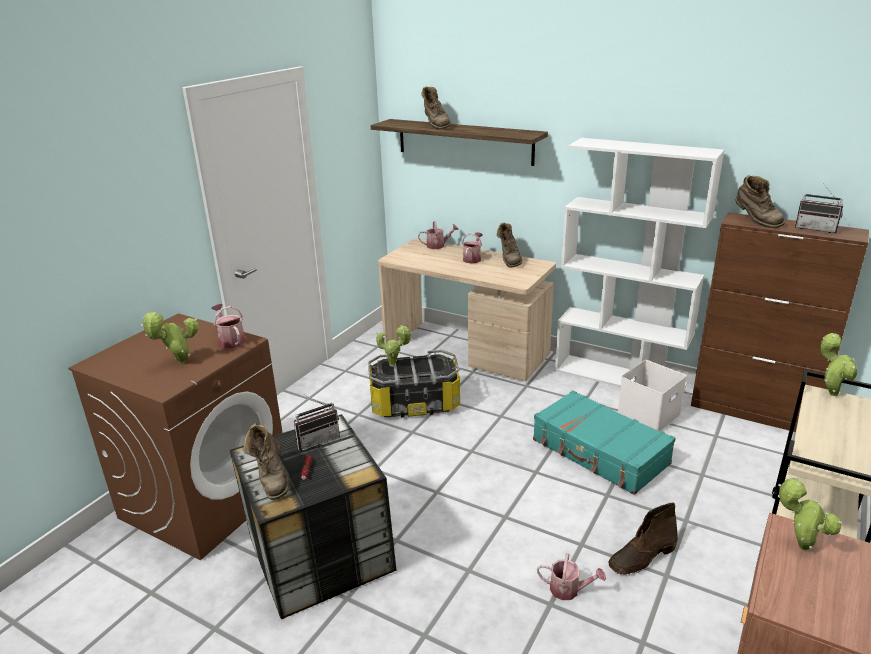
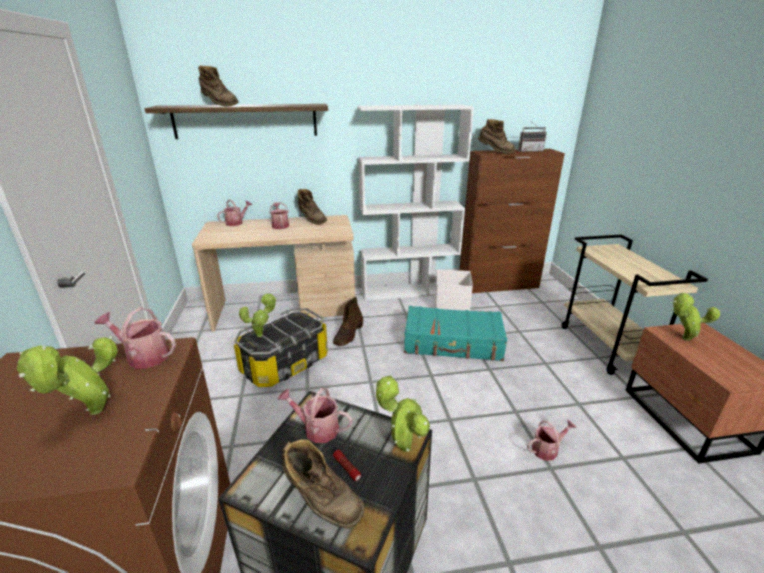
camera: 40 degrees left, 0 degrees up
radio [294,393,340,451] -> watering can [277,388,352,443]
brown boot [608,503,678,575] -> brown boot moved to [333,297,363,346]
potted plant [821,333,857,396] -> potted plant moved to [375,375,430,452]

